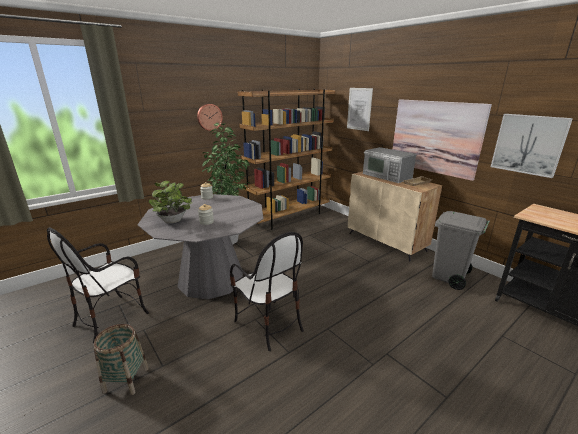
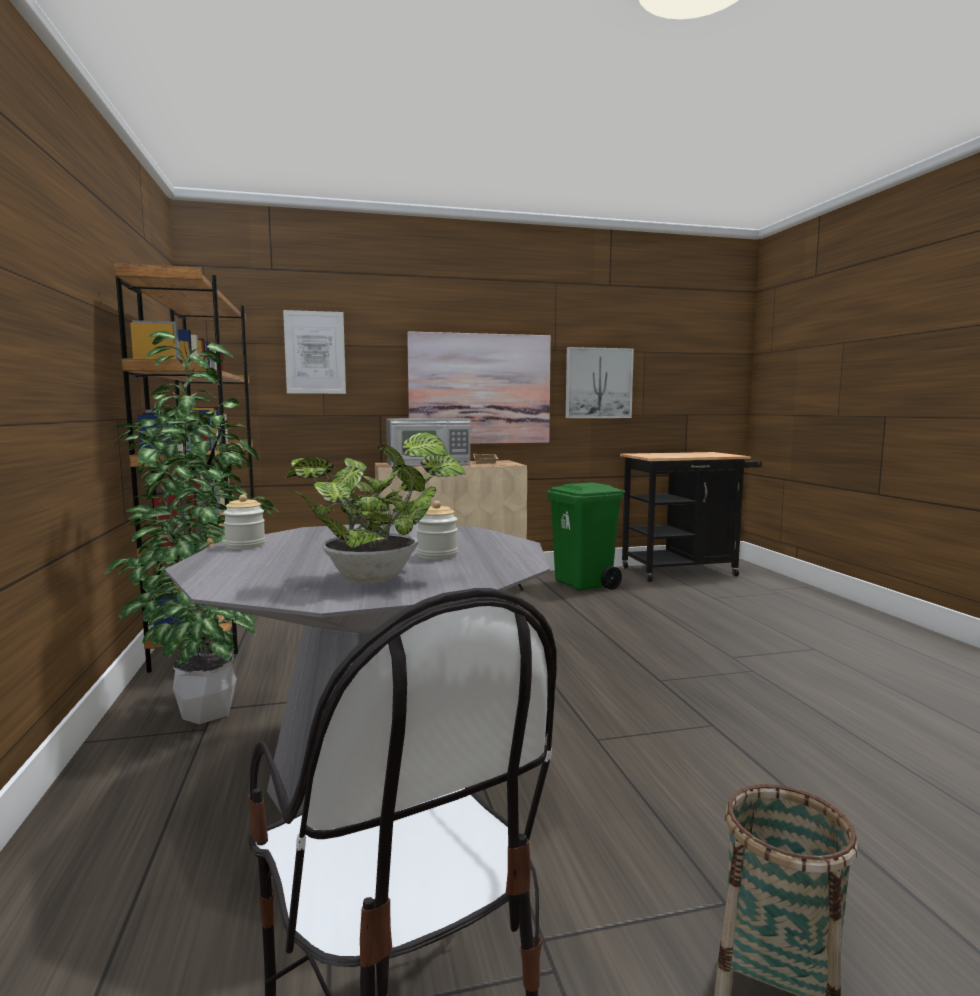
camera: 65 degrees left, 15 degrees down
wall clock [197,104,223,131] -> none
chair [230,232,304,351] -> none
grey trash can [432,211,490,290] -> green trash can [547,482,625,591]

